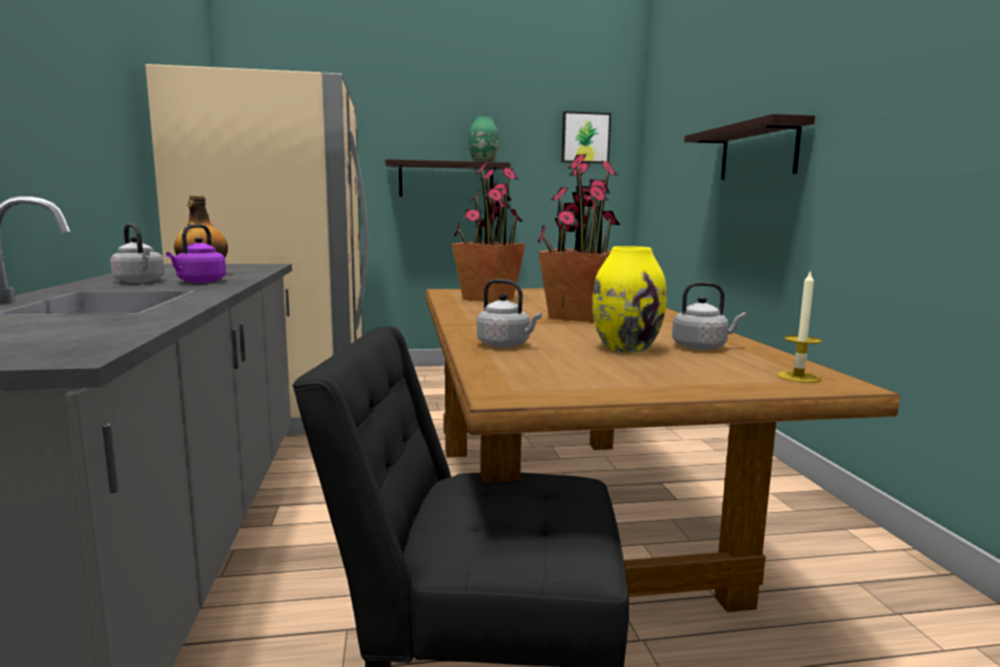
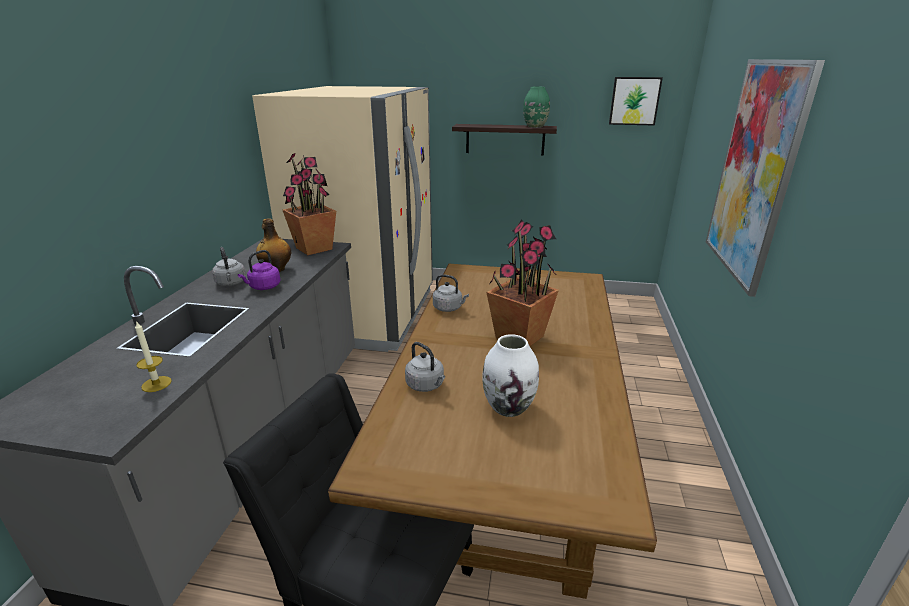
camera: 20 degrees right, 15 degrees up
potted plant [451,162,526,302] -> potted plant moved to [282,152,336,255]
yellow vase [592,246,667,353] -> white vase [482,334,539,417]
grey kettle [672,282,746,350] -> grey kettle moved to [433,274,469,312]
shelf [684,114,815,180] -> picture [706,59,825,297]
candle [777,270,822,383] -> candle moved to [135,321,172,392]

